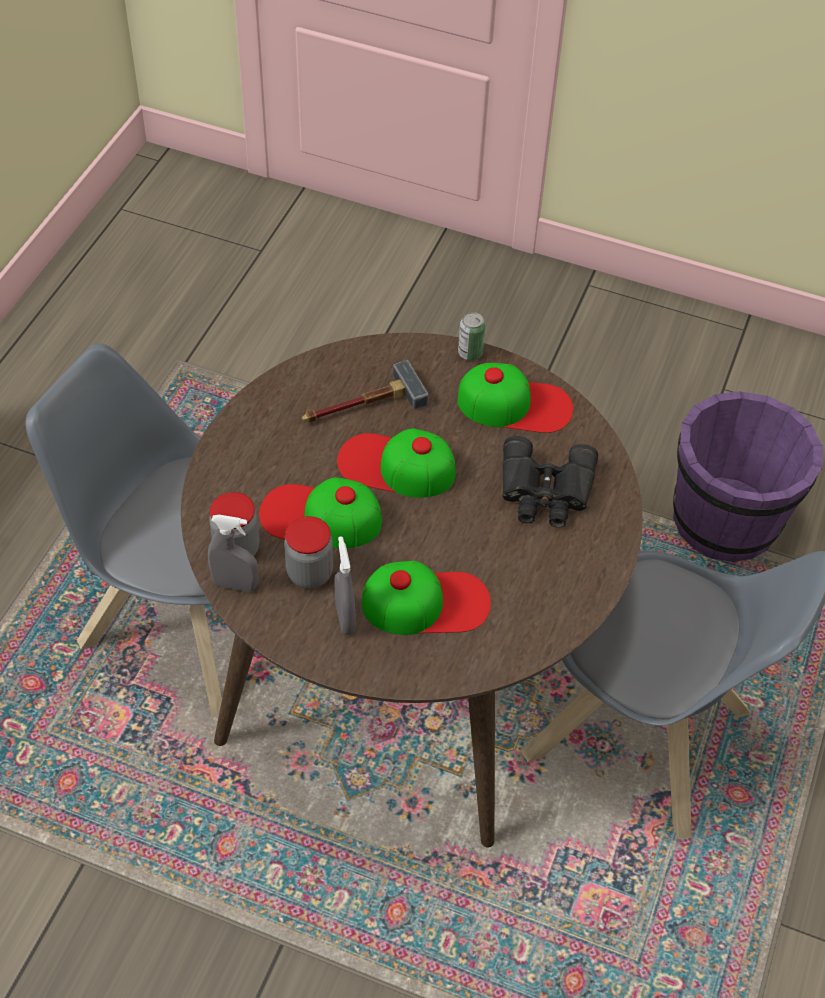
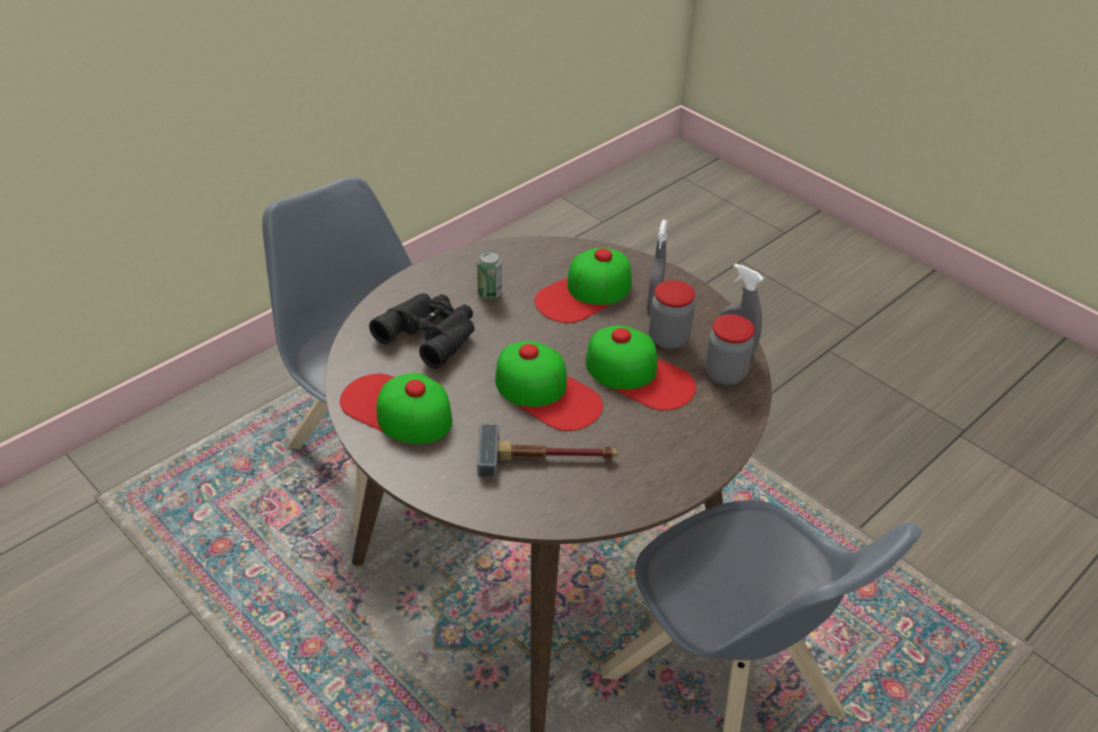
camera: 155 degrees left, 10 degrees down
cap [362,561,491,635] -> cap turned 60 degrees counterclockwise [534,248,632,323]
can [458,312,485,360] -> can moved to [477,251,502,299]
purple bucket [673,391,823,562] -> none

